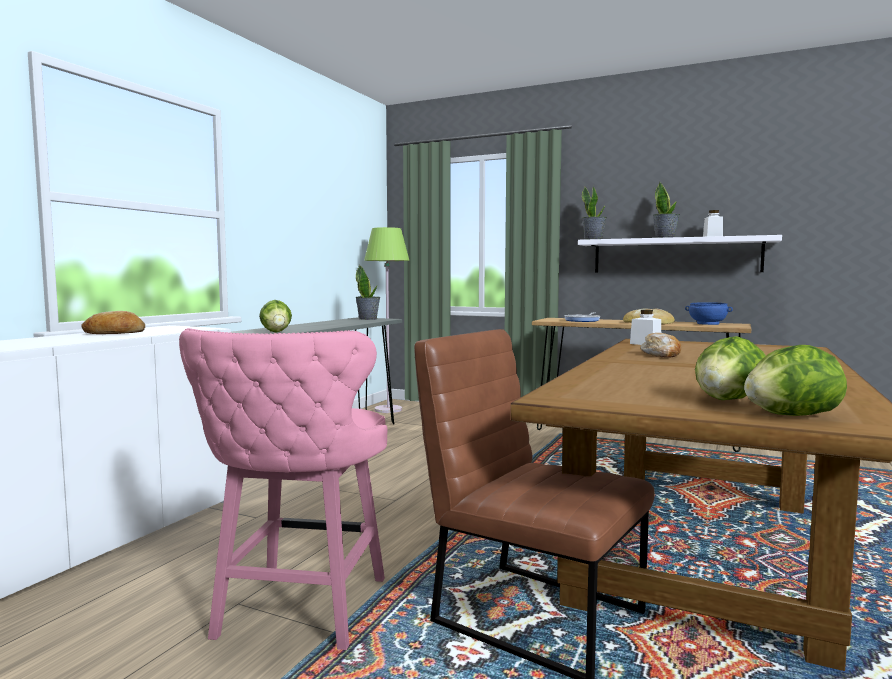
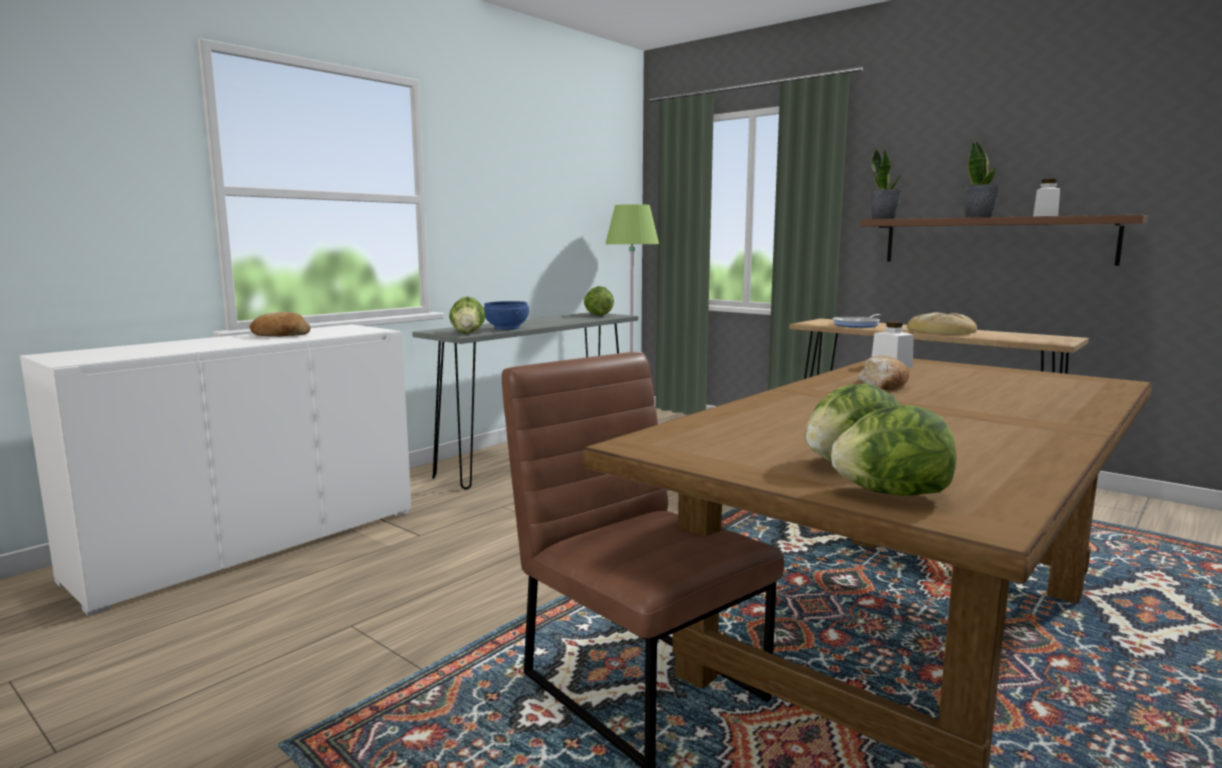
camera: 15 degrees right, 5 degrees up
pink stool [179,328,387,650] -> none
potted plant [356,265,380,320] -> lettuce [584,286,614,316]
white shelf [578,235,782,272] -> brown shelf [860,215,1148,266]
blue bowl [685,302,733,325] -> blue bowl moved to [483,301,529,330]

